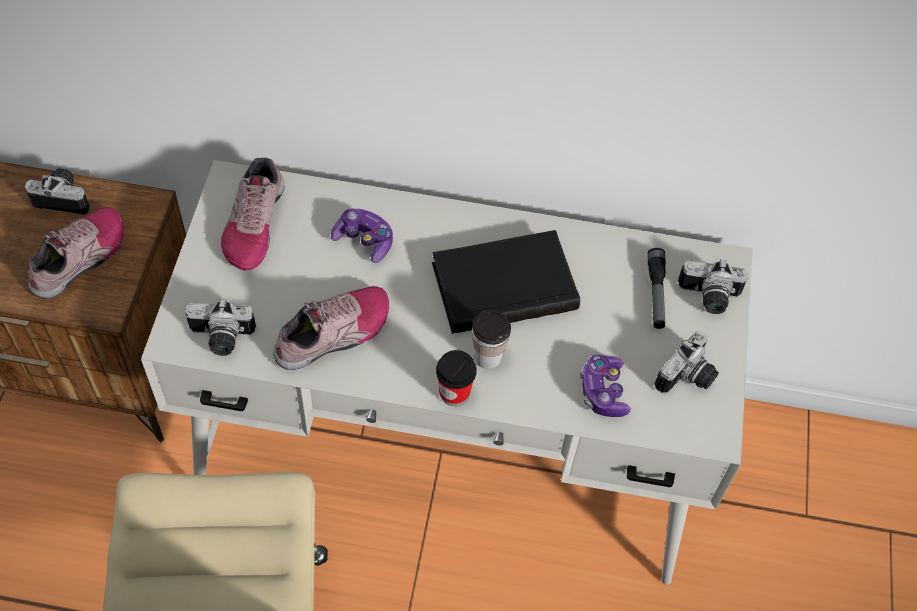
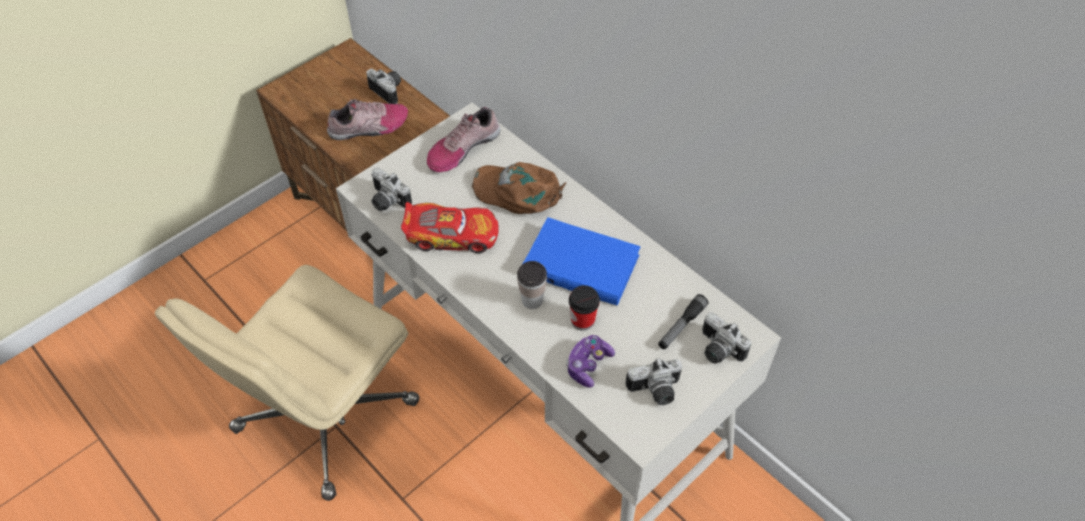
camera: 40 degrees right, 5 degrees down
shoe [273,286,389,370] -> toy car [401,202,499,253]
game controller [331,208,393,263] -> brown cap [472,162,566,214]
black book [432,230,580,334] -> blue book [523,217,641,306]
cup [436,350,477,406] -> cup moved to [569,285,600,331]

